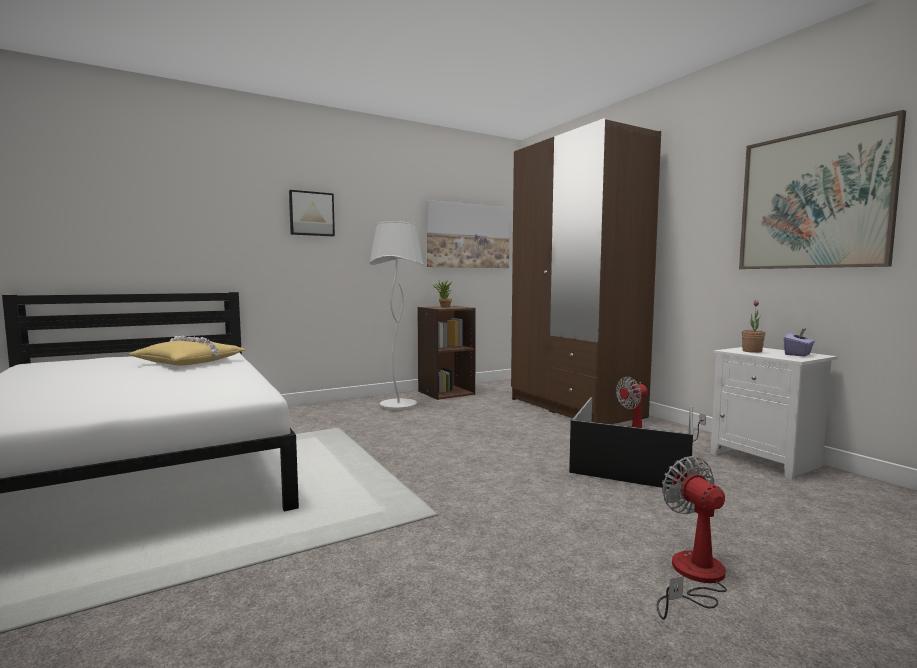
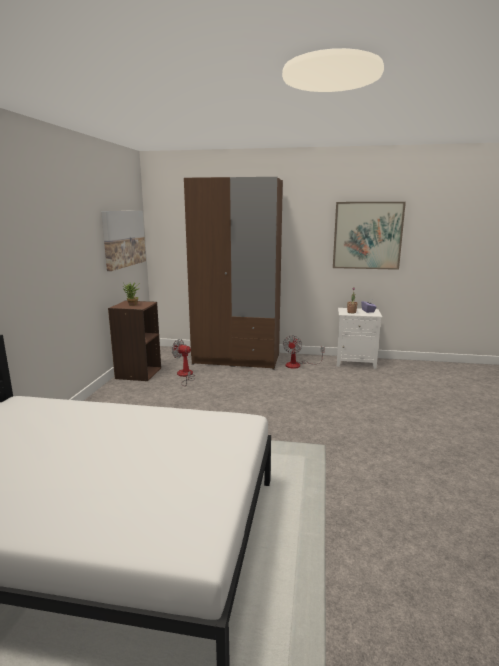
camera: 50 degrees left, 10 degrees up
yellow pillow [129,336,246,366] -> none
picture [289,190,335,236] -> none
white floor lamp [370,221,424,410] -> none
black storage box [569,398,693,489] -> none
fan [657,456,727,620] -> fan moved to [172,339,195,386]

